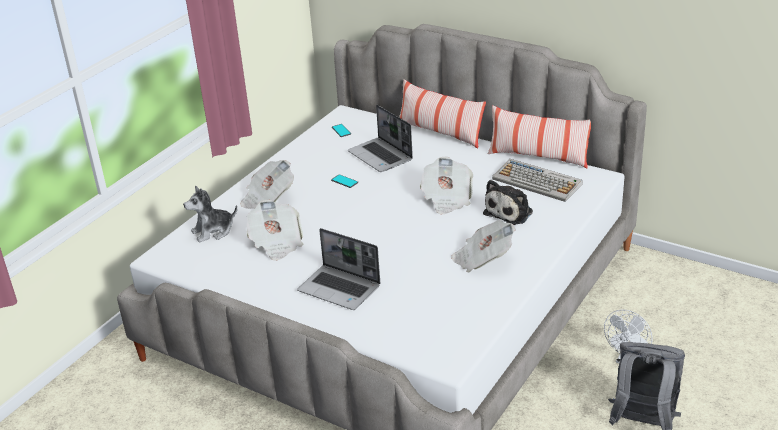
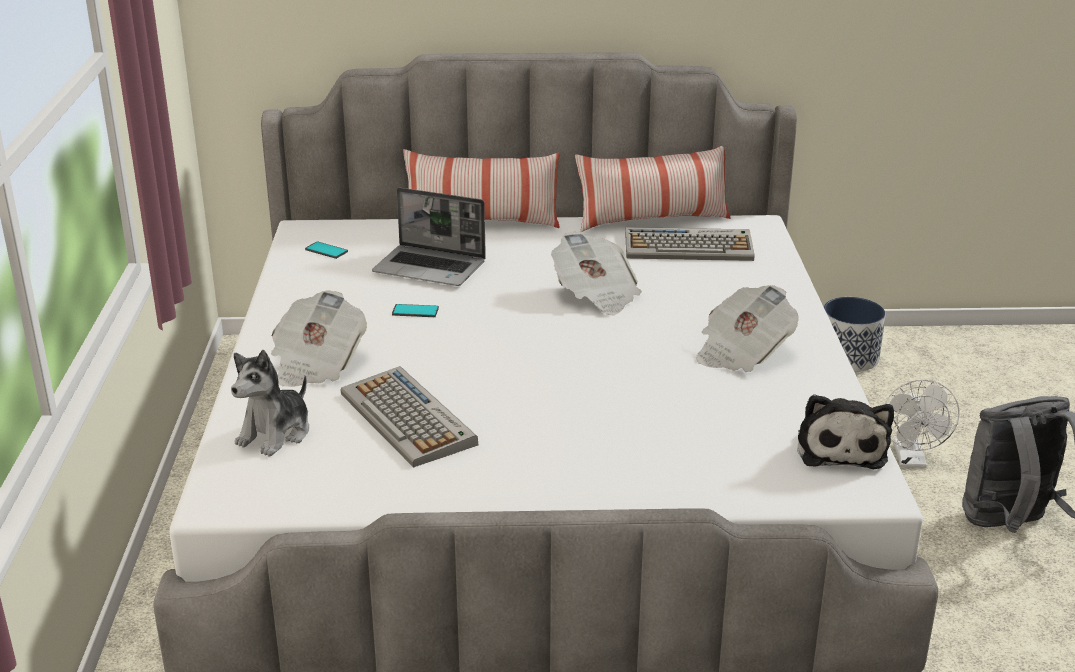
camera: 35 degrees left, 5 degrees down
newspaper [246,200,303,261] -> keyboard [340,366,478,468]
laptop [297,228,380,310] -> none
plush toy [483,180,533,225] -> plush toy moved to [797,394,894,469]
none -> planter [824,297,886,372]

